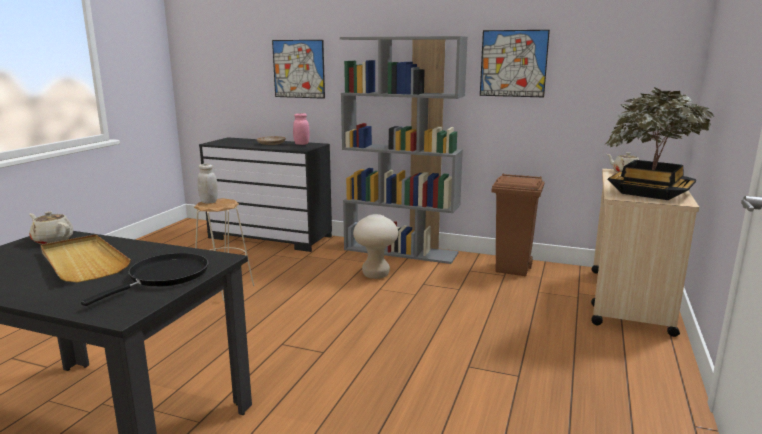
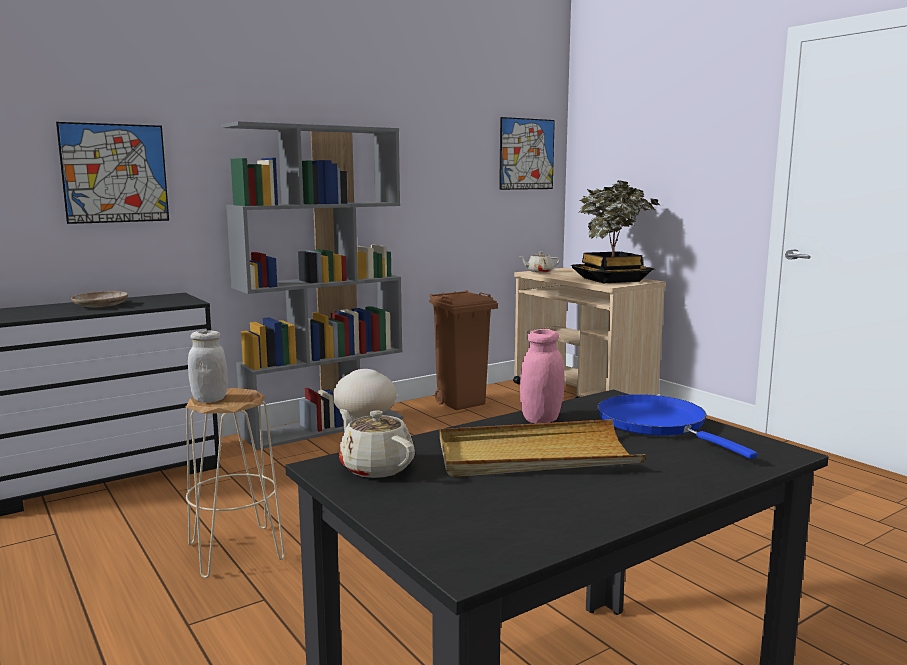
camera: 55 degrees left, 5 degrees down
beige teapot [29,211,73,244] -> beige teapot turned 75 degrees clockwise [339,409,415,478]
black frying pan [81,253,208,306] -> blue frying pan [598,394,758,459]
pink jar [293,113,310,145] -> pink jar moved to [520,329,565,424]
picture [480,30,550,98] -> picture moved to [499,117,555,190]

